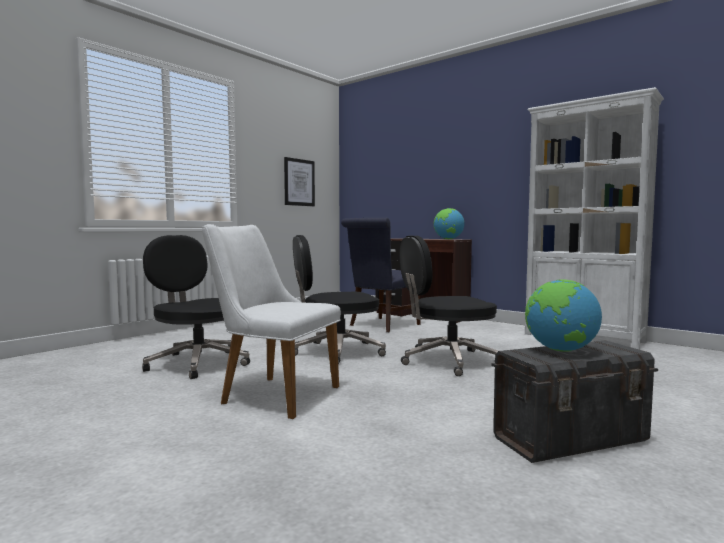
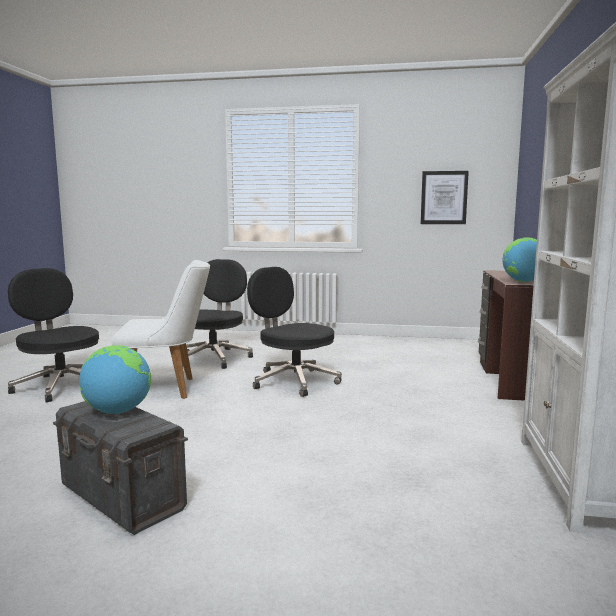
camera: 60 degrees right, 5 degrees up
white chair [202,224,341,419] -> white chair turned 90 degrees clockwise [112,260,210,399]
blue chair [341,218,421,332] -> none
black office chair [399,235,498,376] -> black office chair moved to [8,268,99,402]

